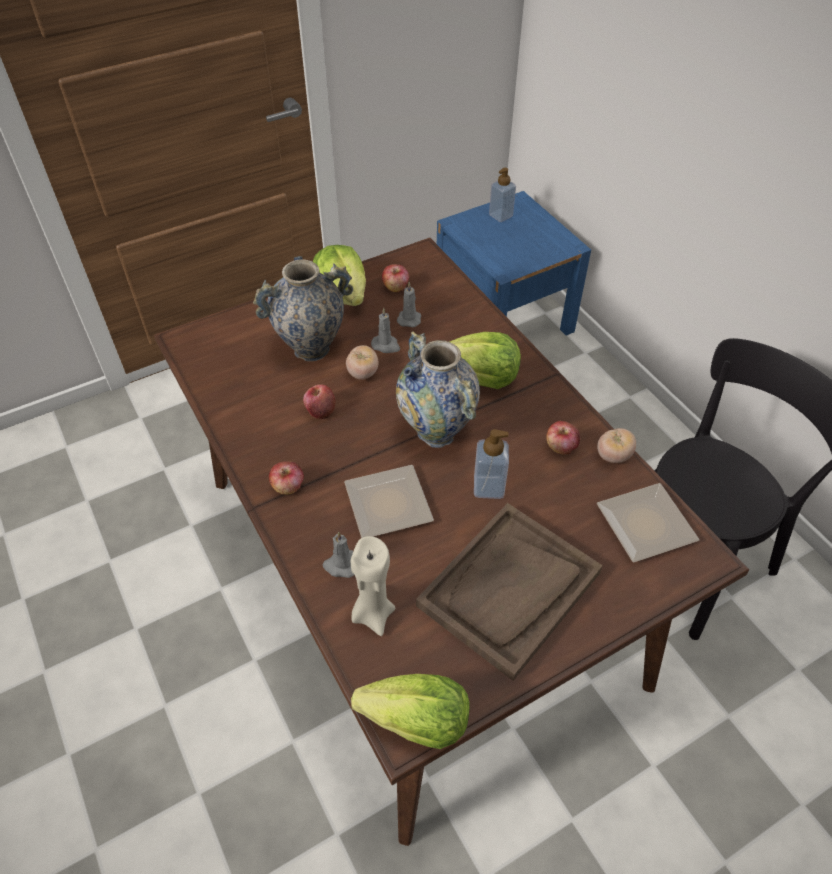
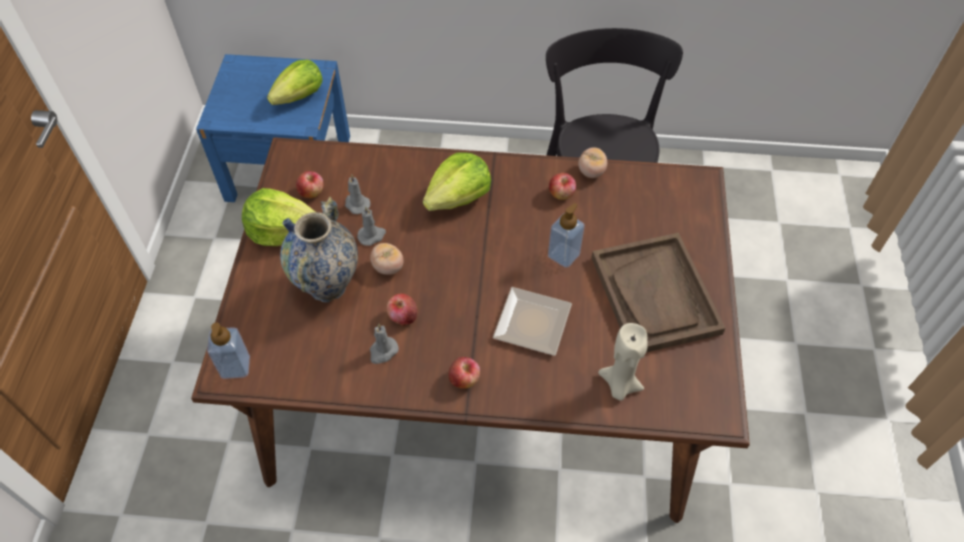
camera: 55 degrees left, 5 degrees up
grey candle [322,531,355,578] -> grey candle moved to [370,324,399,364]
lettuce [351,674,470,749] -> lettuce moved to [267,60,322,105]
vase [396,331,480,448] -> none
soap dispenser [489,168,516,222] -> soap dispenser moved to [207,323,250,379]
plate [597,483,700,562] -> none

